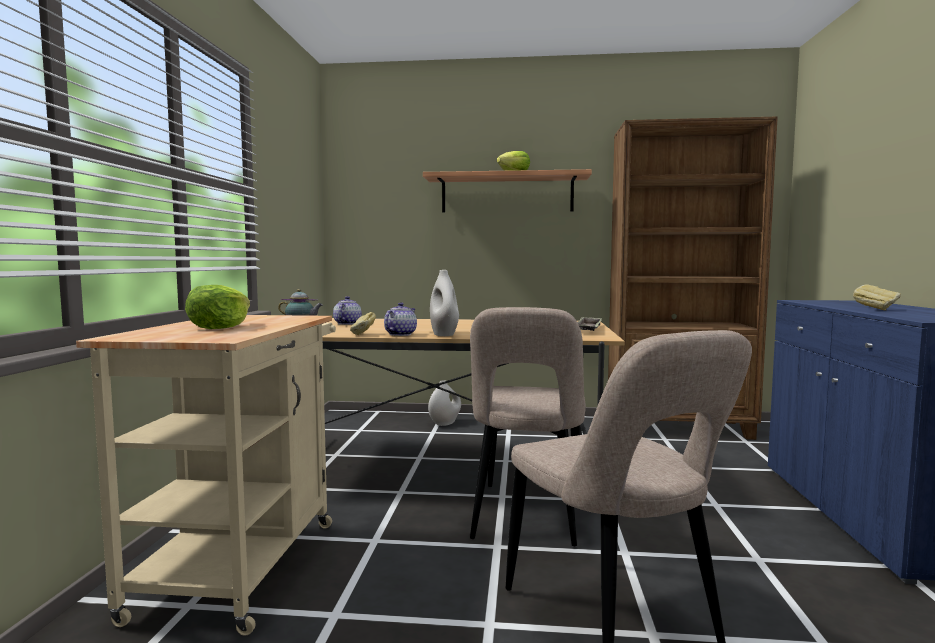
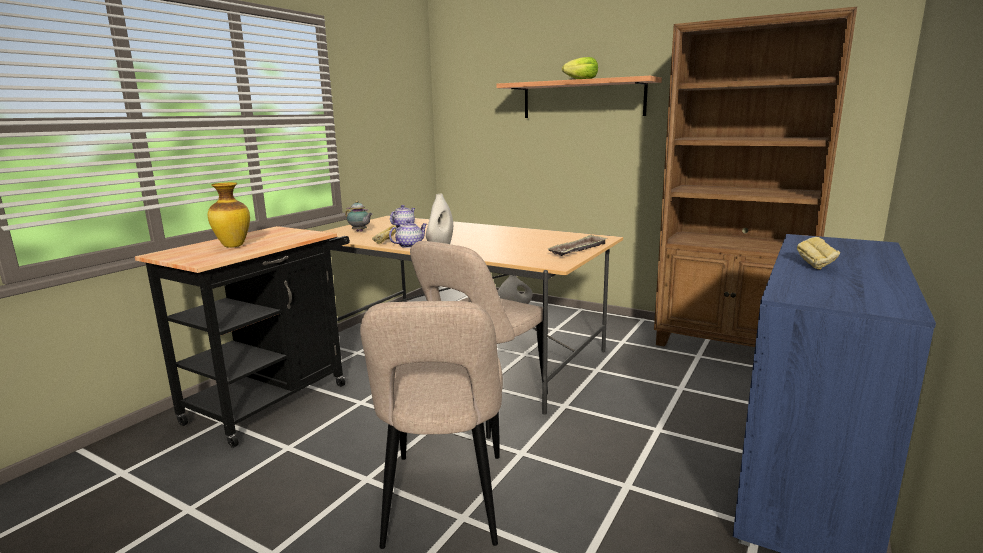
camera: 25 degrees right, 10 degrees up
beige cart [76,315,336,636] -> black cart [135,226,350,448]
lettuce [185,285,250,329] -> vase [208,182,250,248]

